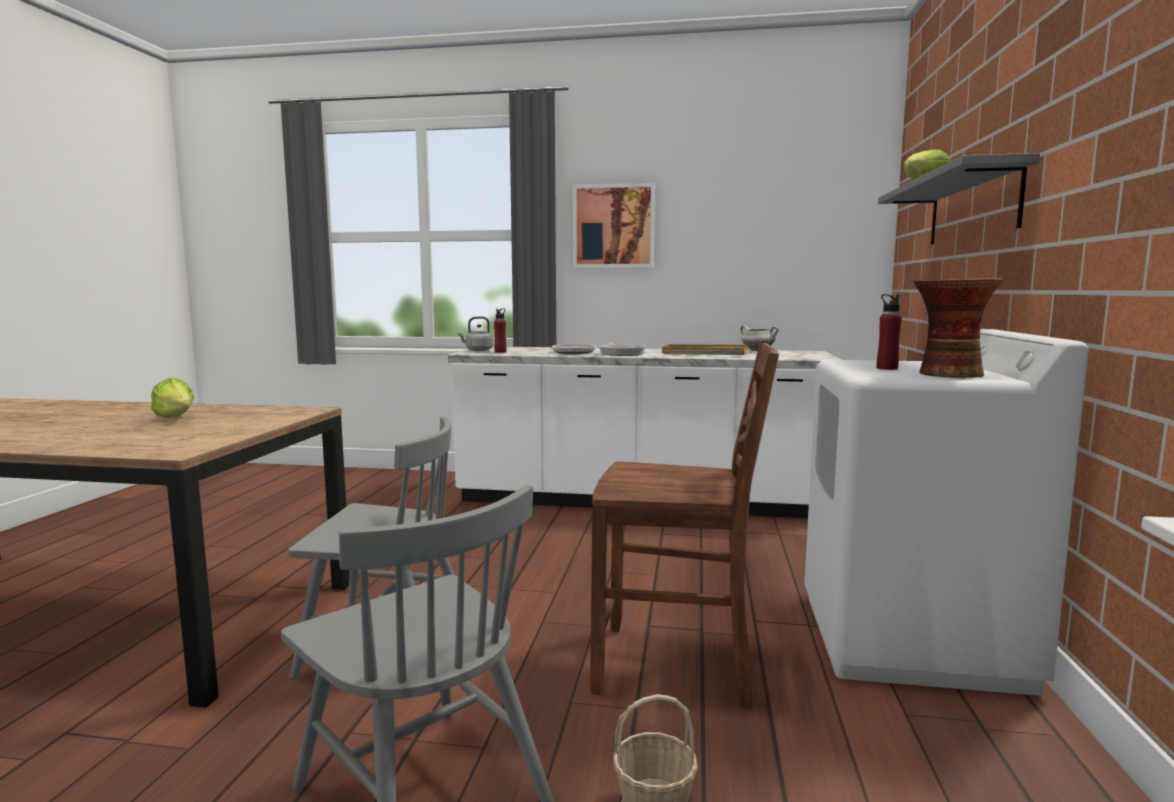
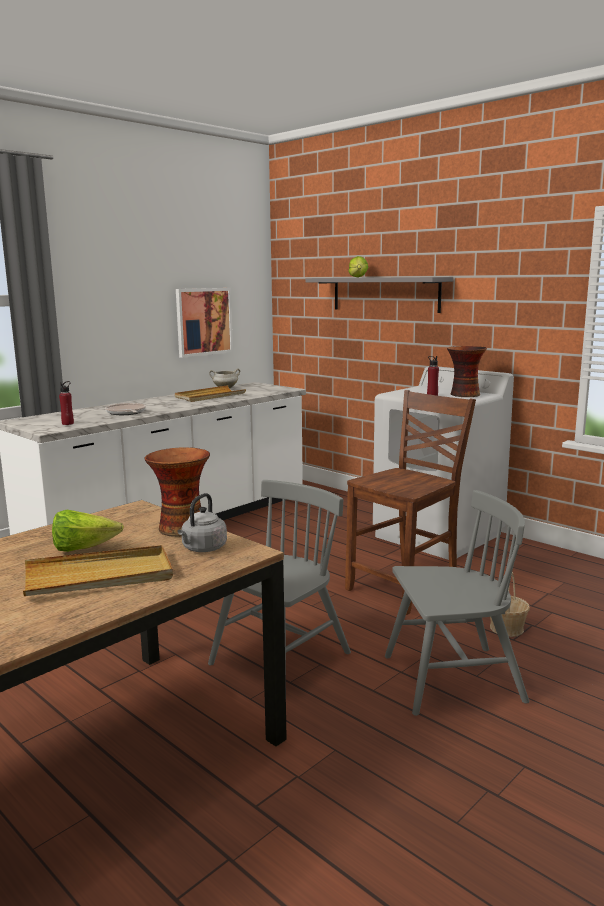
camera: 55 degrees left, 5 degrees up
grey kettle [458,316,493,351] -> grey kettle moved to [177,493,227,552]
picture [573,183,655,268] -> picture moved to [176,288,233,358]
frying pan [599,343,646,356] -> none
none -> beige tray [23,545,173,596]
none -> vase [144,447,210,537]

